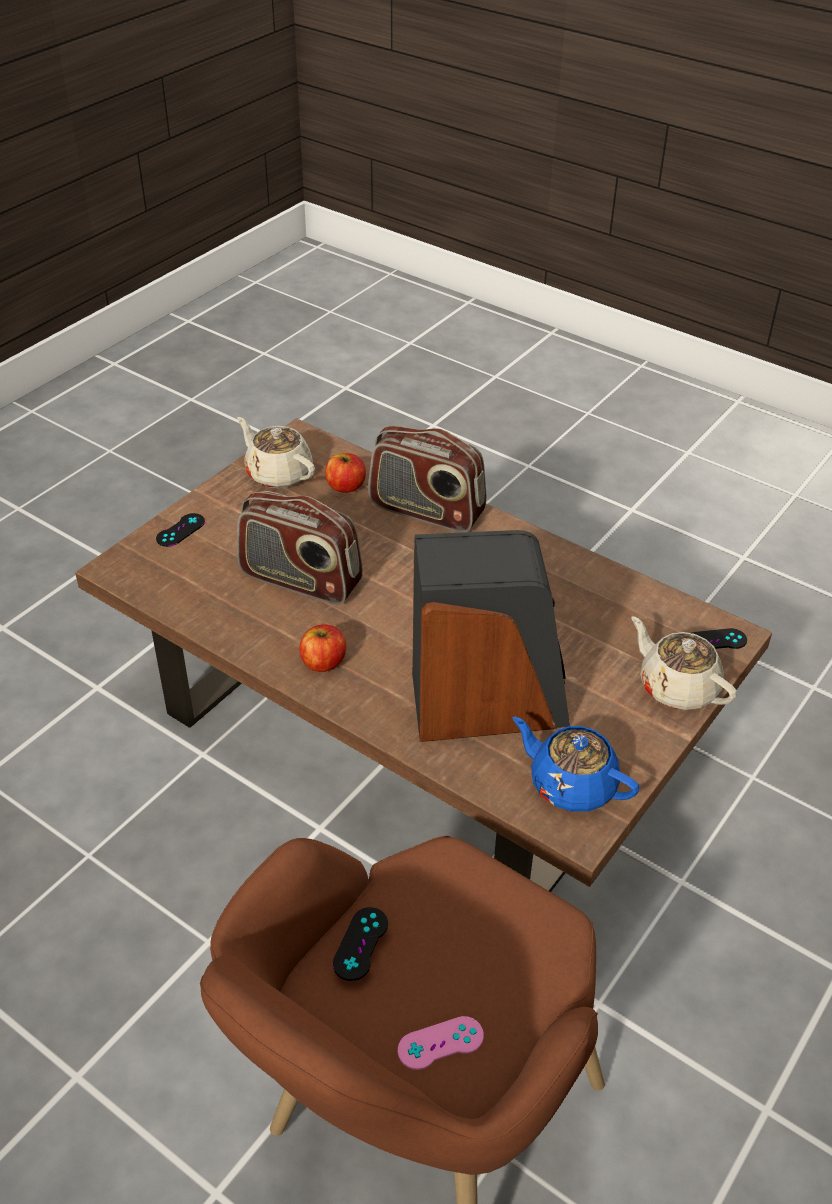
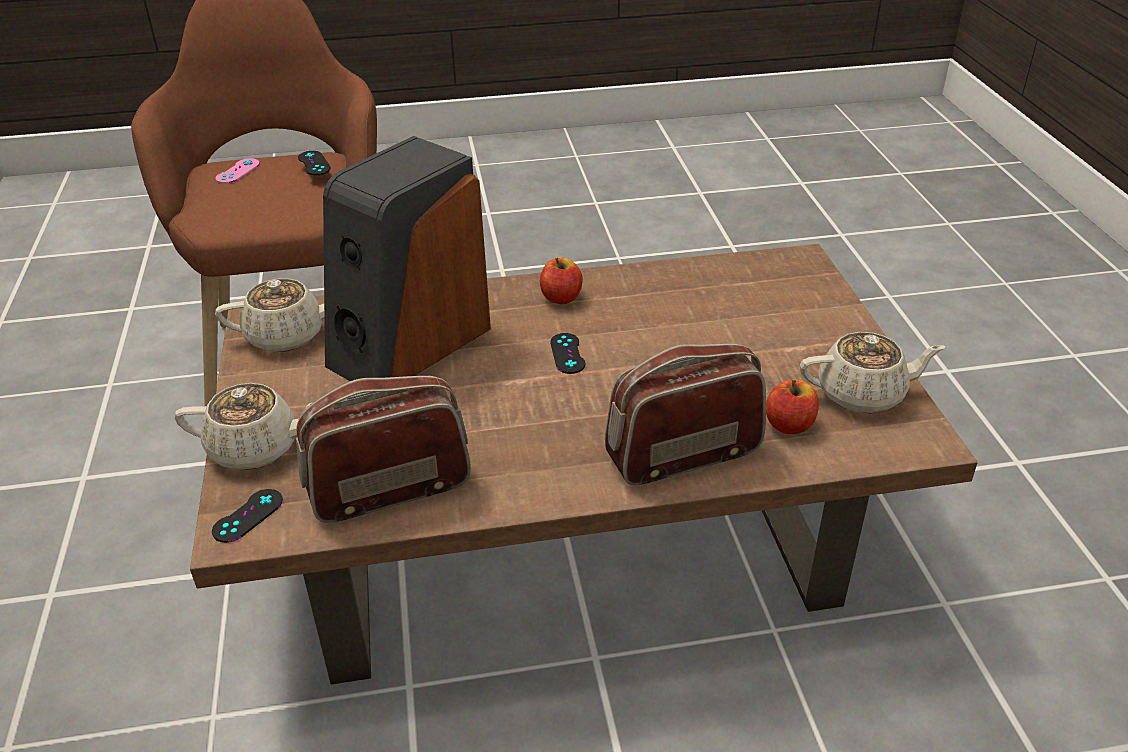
camera: 135 degrees right, 5 degrees down
black game controller [156,513,205,547] -> black game controller moved to [550,333,585,374]
radio [237,491,363,604] -> radio moved to [296,375,471,523]
blue teapot [512,717,639,812] -> beige teapot [215,278,324,352]

